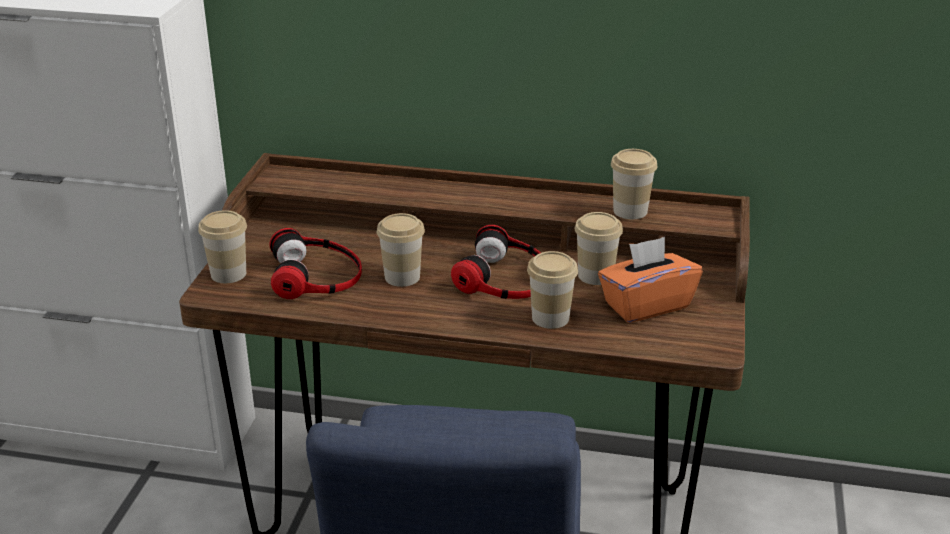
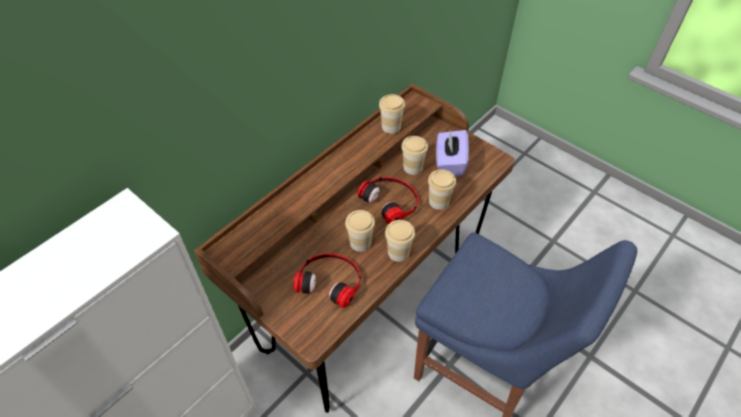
camera: 60 degrees left, 20 degrees up
cup [198,210,247,283] -> cup moved to [385,220,415,262]
orange tissue box [598,237,703,323] -> purple tissue box [436,130,469,177]

